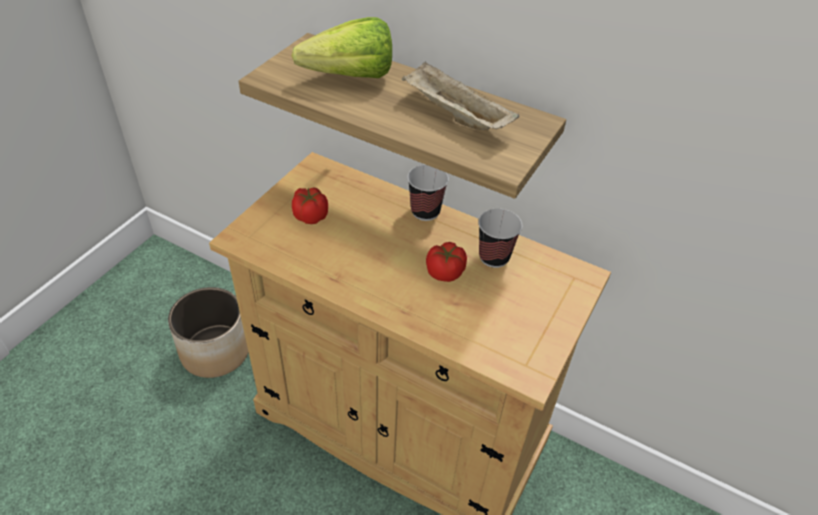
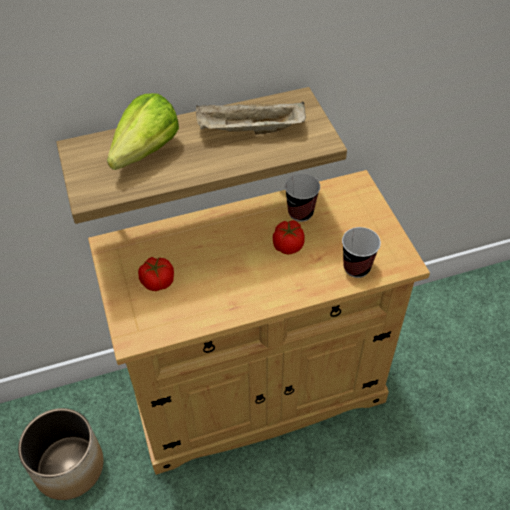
camera: 45 degrees left, 5 degrees up
cup [407,165,449,221] -> cup moved to [342,227,381,278]

